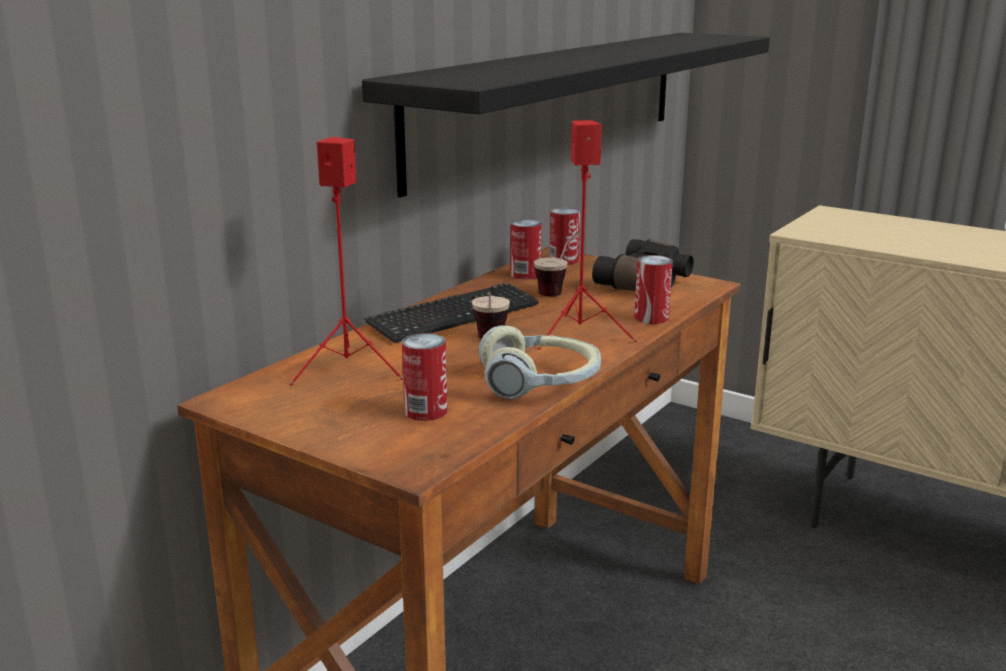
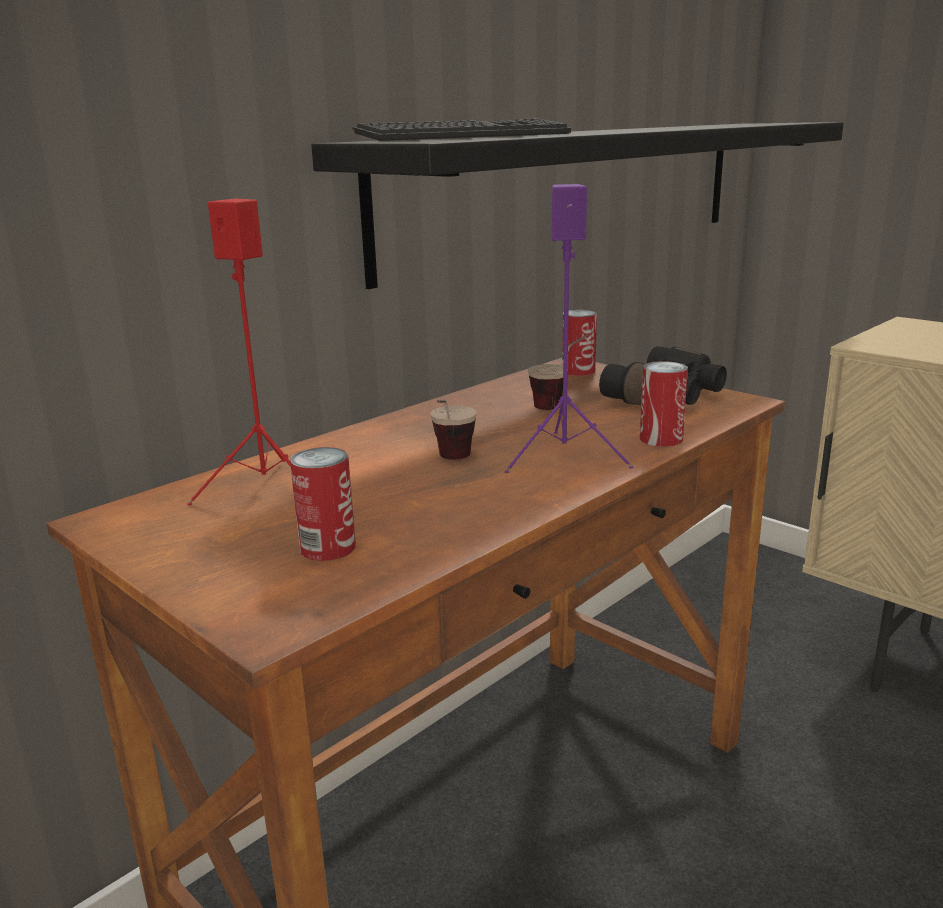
camera: 10 degrees right, 0 degrees up
keyboard [365,283,539,343] -> keyboard moved to [353,119,571,141]
headphones [479,325,601,399] -> none
can [511,219,542,279] -> none
red speaker [537,120,637,350] -> purple speaker [505,184,633,473]

